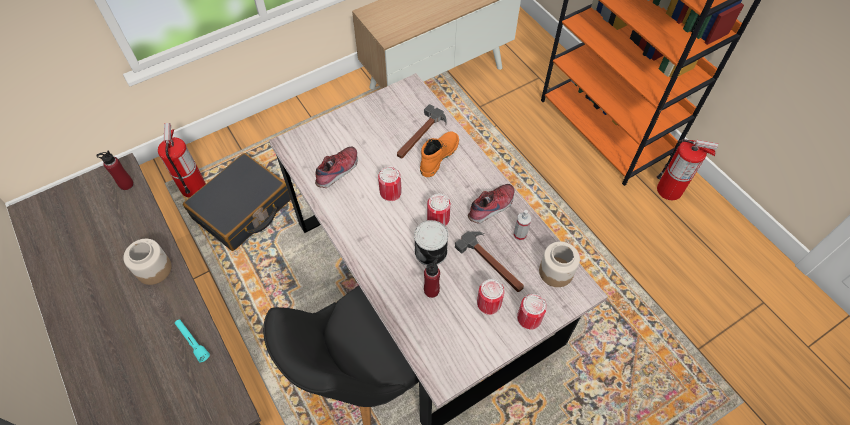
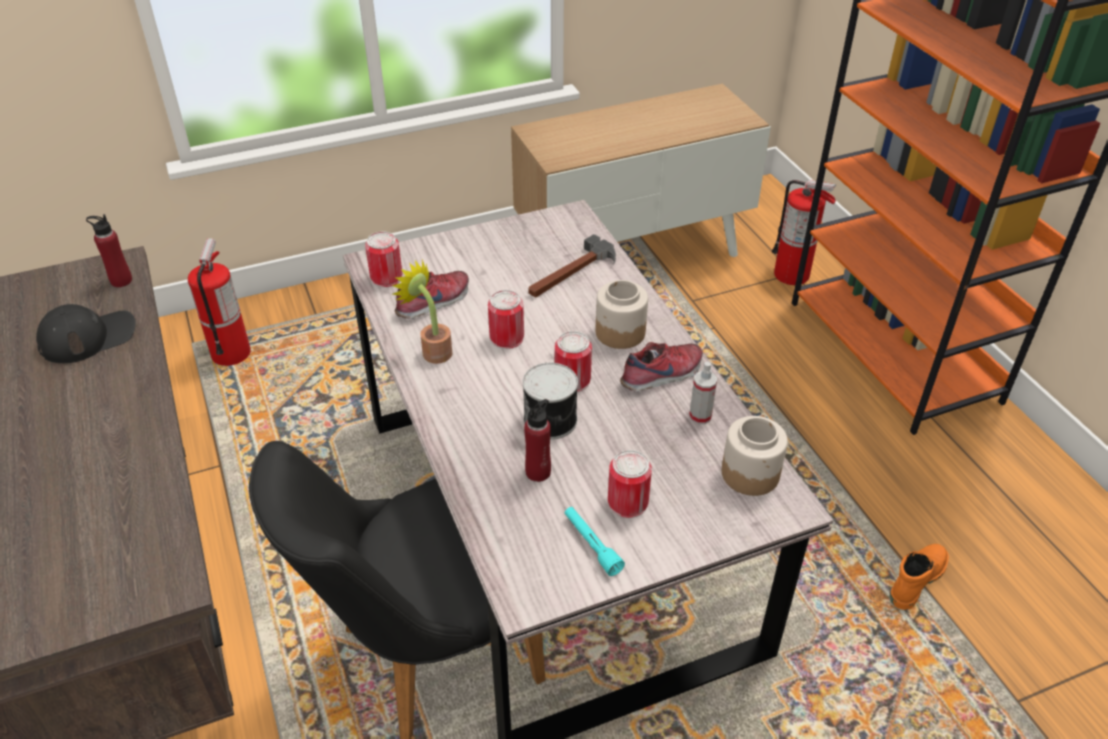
camera: 10 degrees right, 15 degrees down
jar [123,239,172,285] -> jar moved to [595,280,648,349]
turquoise flashlight [175,319,210,362] -> turquoise flashlight moved to [565,507,625,576]
black suitcase [183,153,291,251] -> none
orange boot [420,131,459,177] -> orange boot moved to [890,544,949,610]
hammer [455,231,524,292] -> none
can [517,294,547,330] -> can moved to [365,232,402,287]
fire extinguisher [657,139,718,200] -> fire extinguisher moved to [772,180,836,285]
none -> black cap [36,304,136,363]
none -> potted plant [392,259,452,364]

